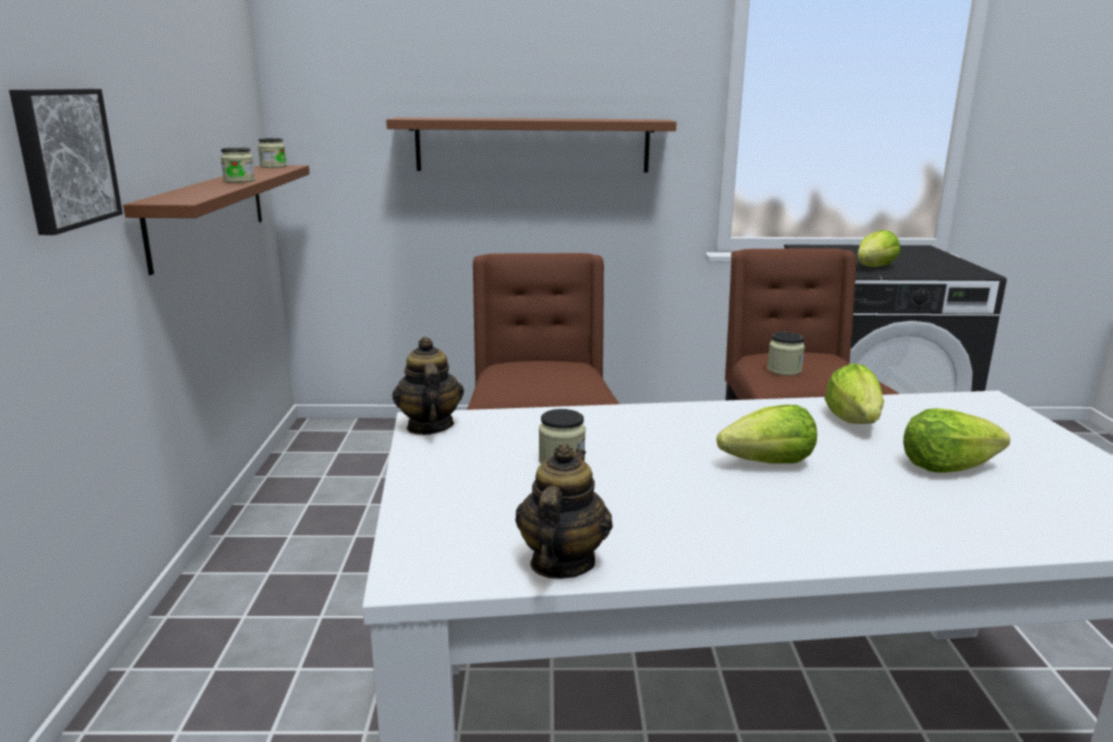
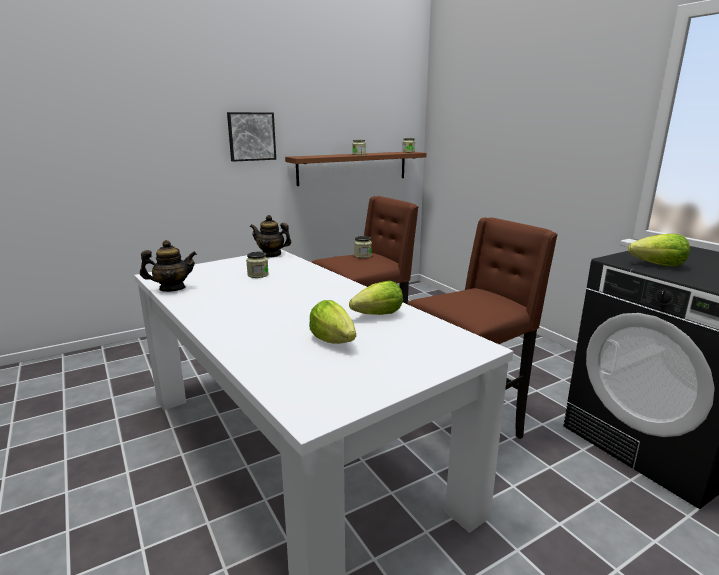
camera: 60 degrees right, 0 degrees up
brown shelf [386,117,677,173] -> none
teapot [392,337,464,435] -> teapot turned 120 degrees counterclockwise [250,215,292,258]
lettuce [717,405,817,464] -> none
jar [767,332,805,376] -> jar moved to [354,236,372,258]

